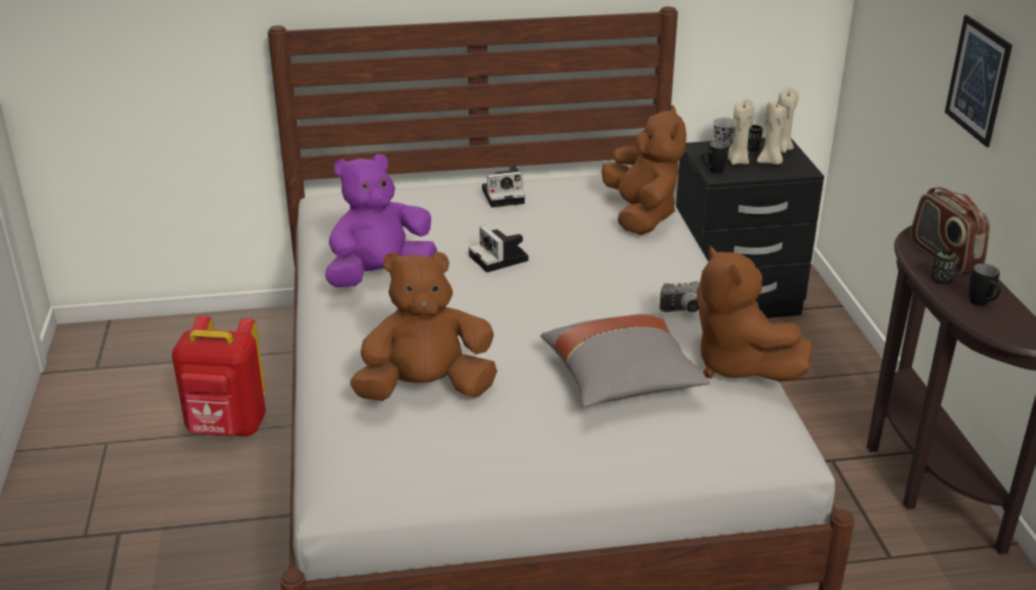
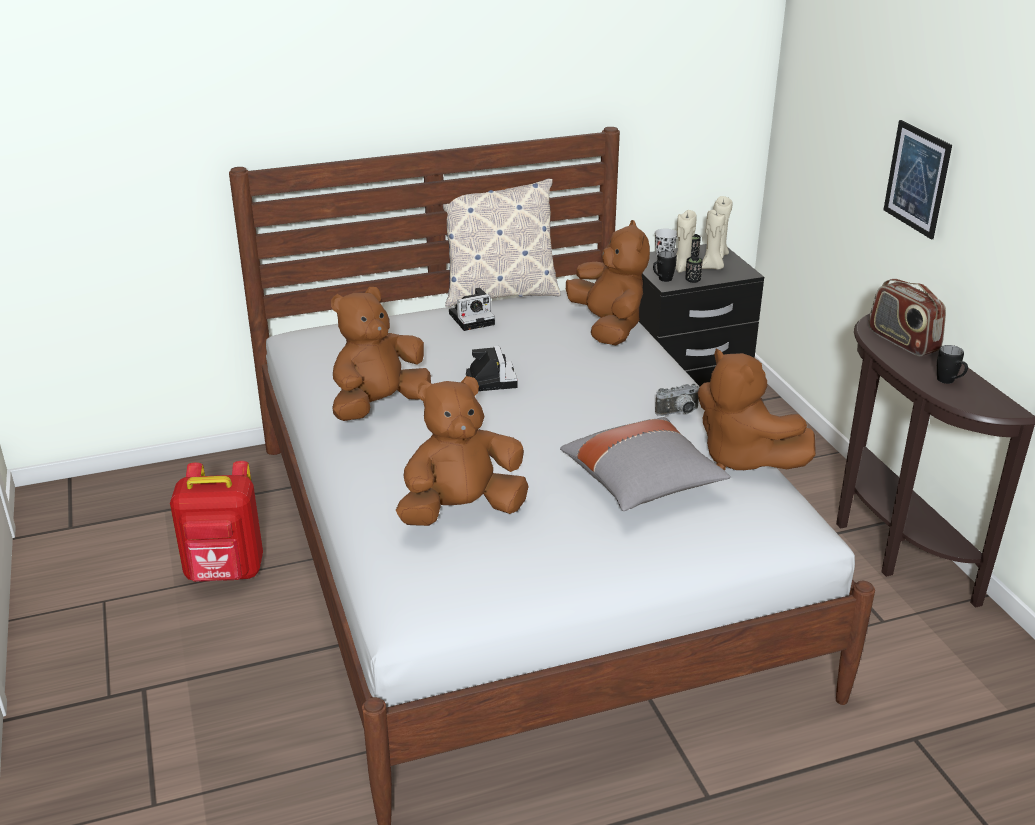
camera: 10 degrees left, 0 degrees up
purple plush toy [325,154,437,287] -> brown plush toy [331,287,431,421]
camera [469,226,529,272] -> camera turned 150 degrees counterclockwise [466,346,518,391]
black cup [931,250,958,284] -> black cup moved to [685,257,703,283]
none -> pillow [443,179,560,307]

